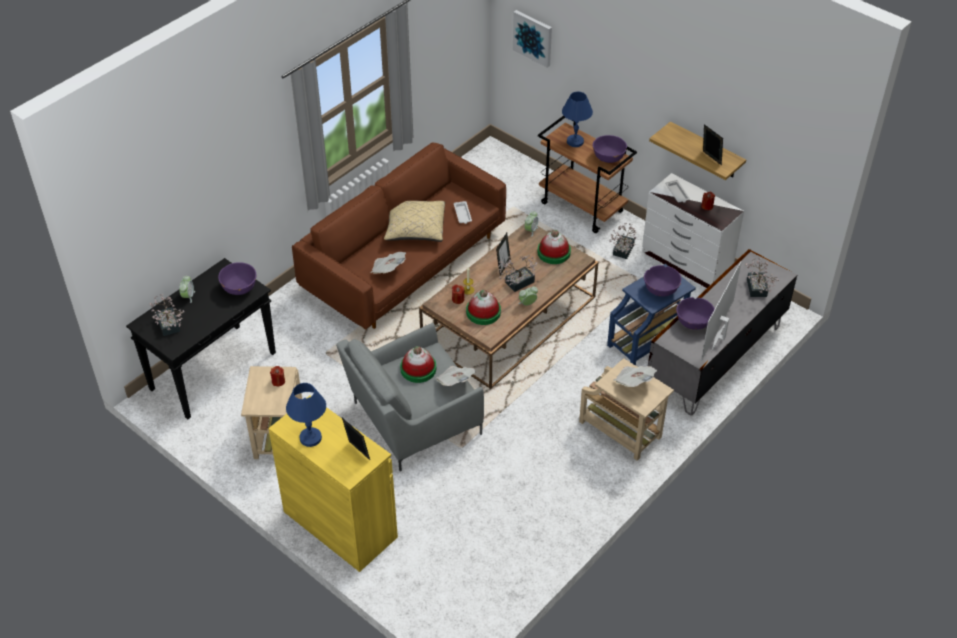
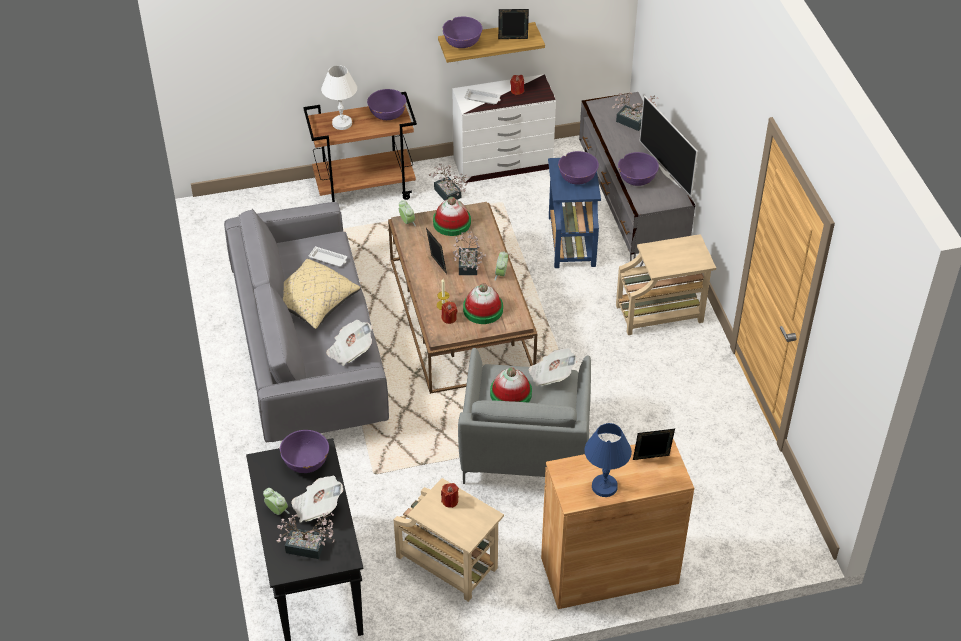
camera: 55 degrees left, 0 degrees up
yellow cabinet [268,396,398,572] -> brown cabinet [541,439,694,609]
brown sofa [292,142,506,330] -> grey sofa [224,202,389,442]
picture [513,10,552,68] -> none
blue table lamp [562,92,593,147] -> white table lamp [321,65,357,130]
newspaper [613,366,657,387] -> newspaper moved to [291,476,343,523]
none -> purple bowl [442,17,482,48]

